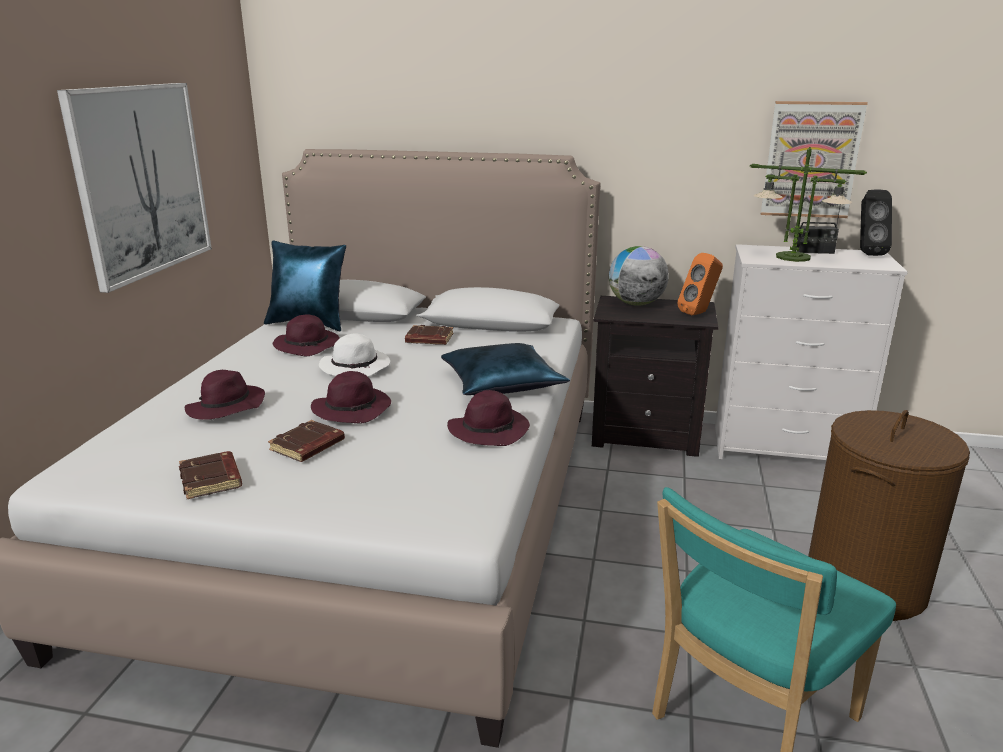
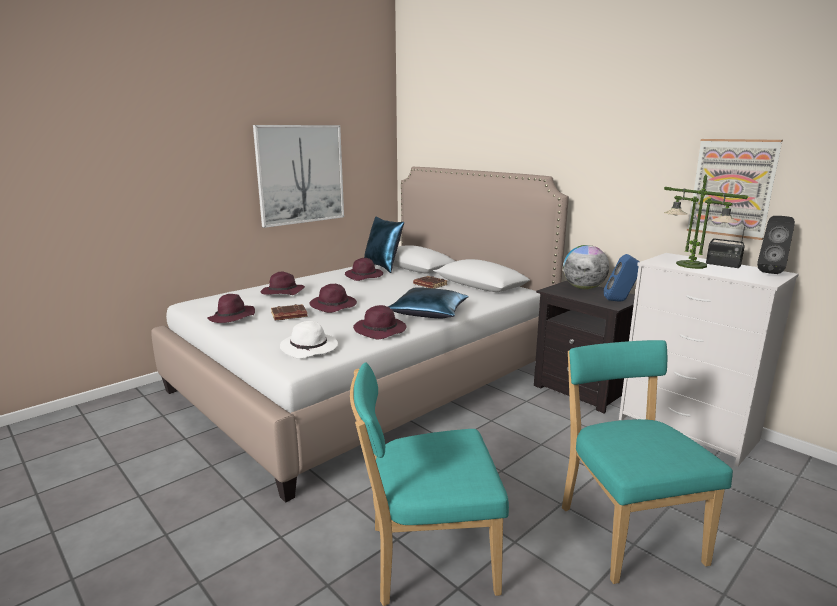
camera: 35 degrees right, 5 degrees down
brown book [179,451,242,499] -> purple hat [207,294,255,323]
white hat [319,333,390,377] -> white hat moved to [280,321,338,358]
orange speaker [677,253,723,315] -> blue speaker [604,254,640,301]
brown laundry basket [808,410,970,621] -> turquoise chair [562,340,733,584]

